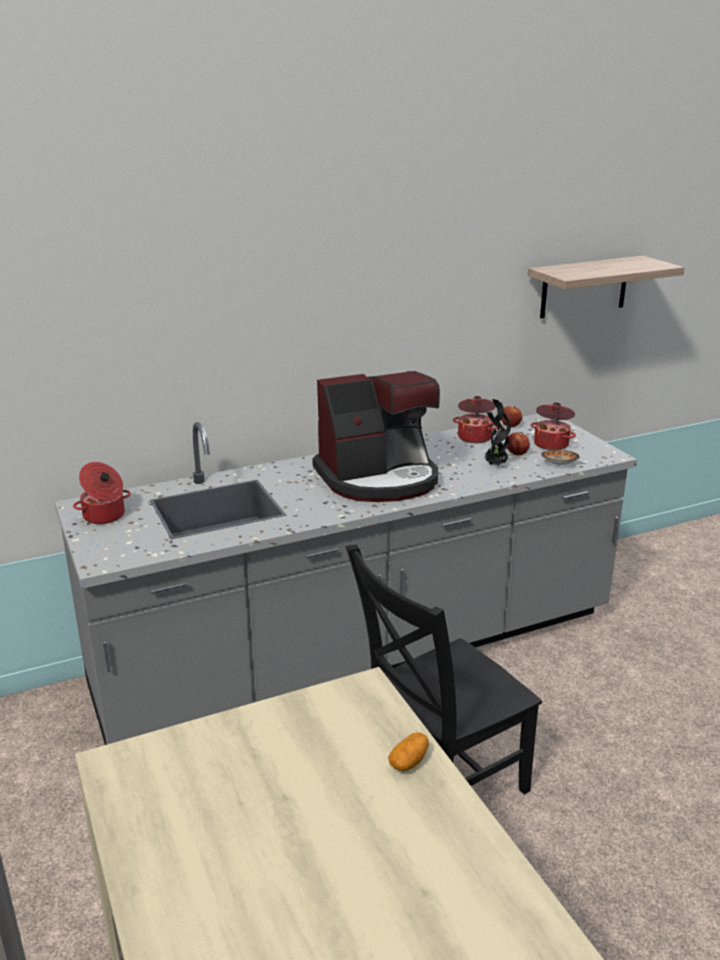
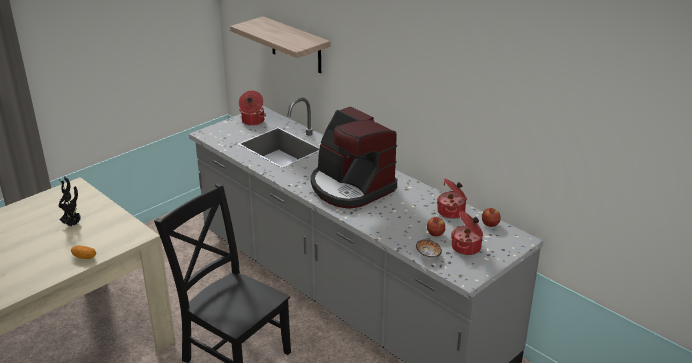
camera: 70 degrees right, 5 degrees up
potted plant [485,399,511,466] -> potted plant moved to [59,177,81,226]
shelf [528,256,685,318] -> shelf moved to [230,16,331,73]

